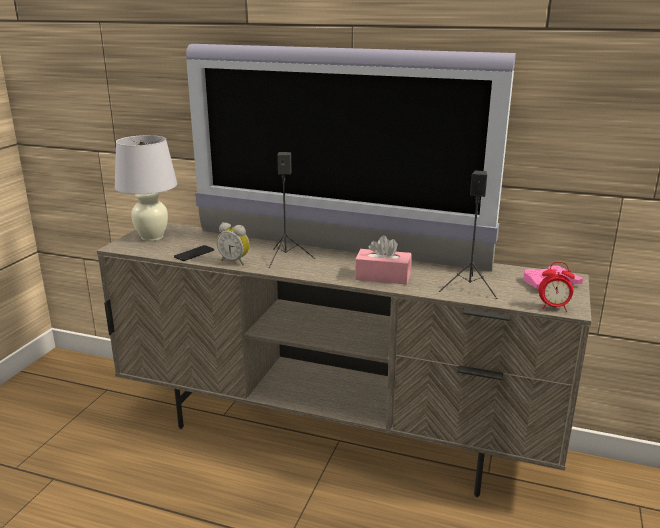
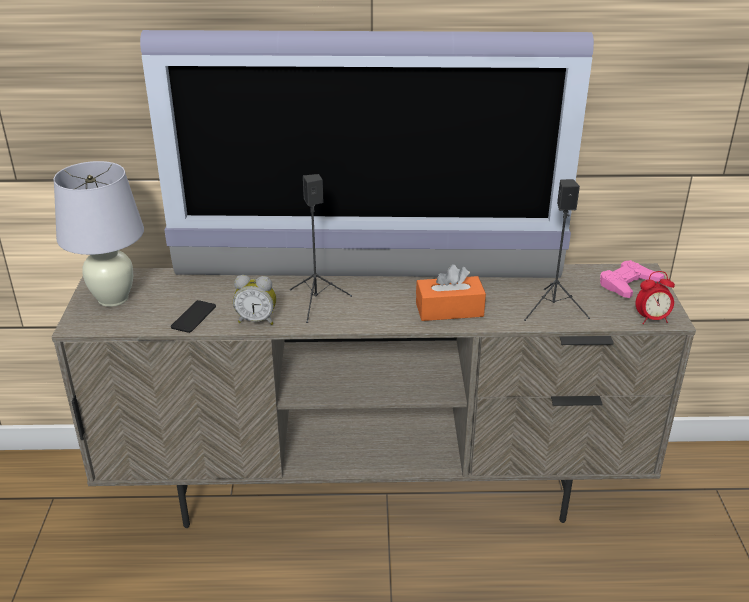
camera: 20 degrees left, 10 degrees up
pink tissue box [355,235,411,285] -> orange tissue box [416,264,486,321]

